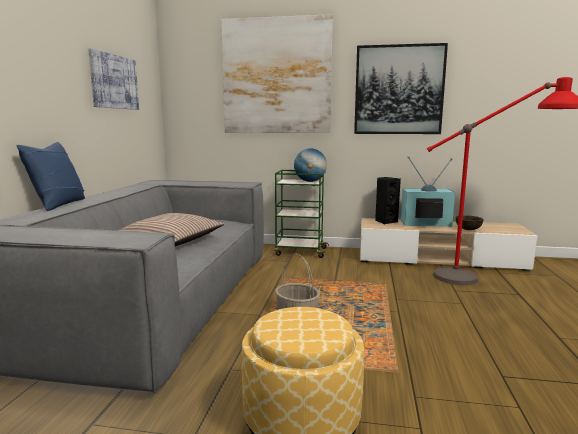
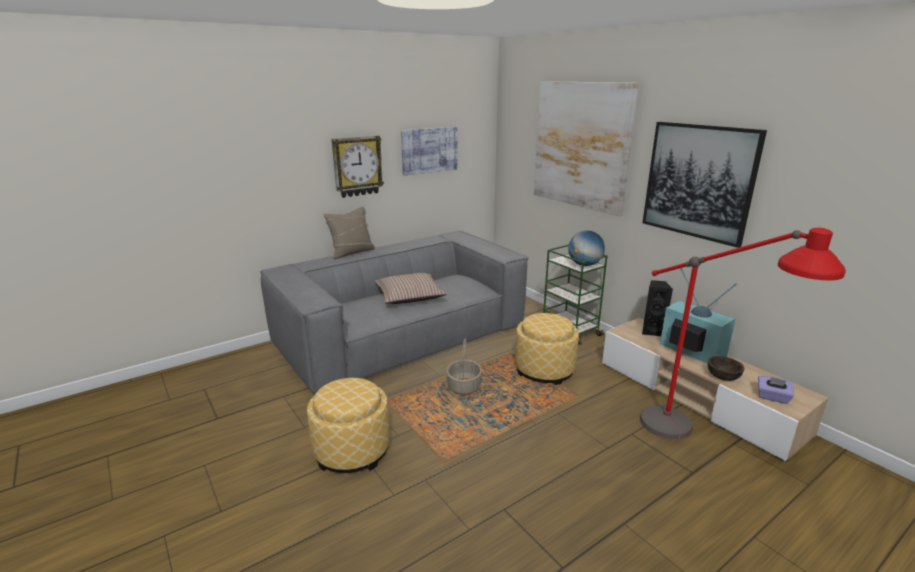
camera: 45 degrees right, 10 degrees up
blue pillow [16,142,85,211] -> beige pillow [323,207,375,259]
none -> wall clock [332,136,384,198]
none -> ottoman [515,313,579,385]
none -> purple tissue box [758,376,794,404]

